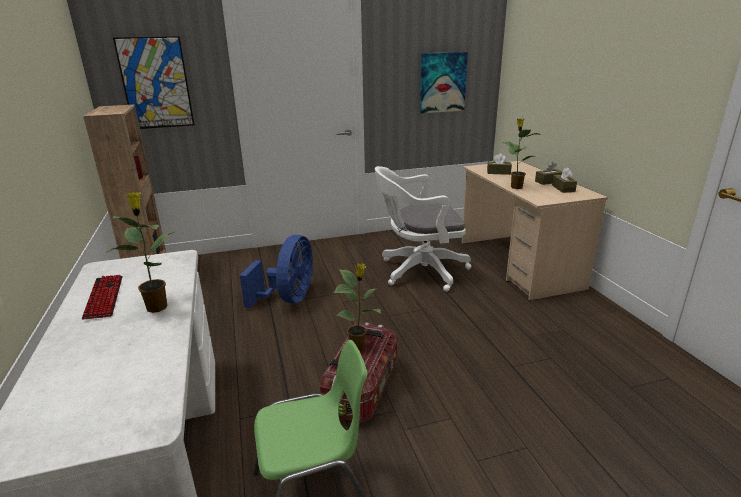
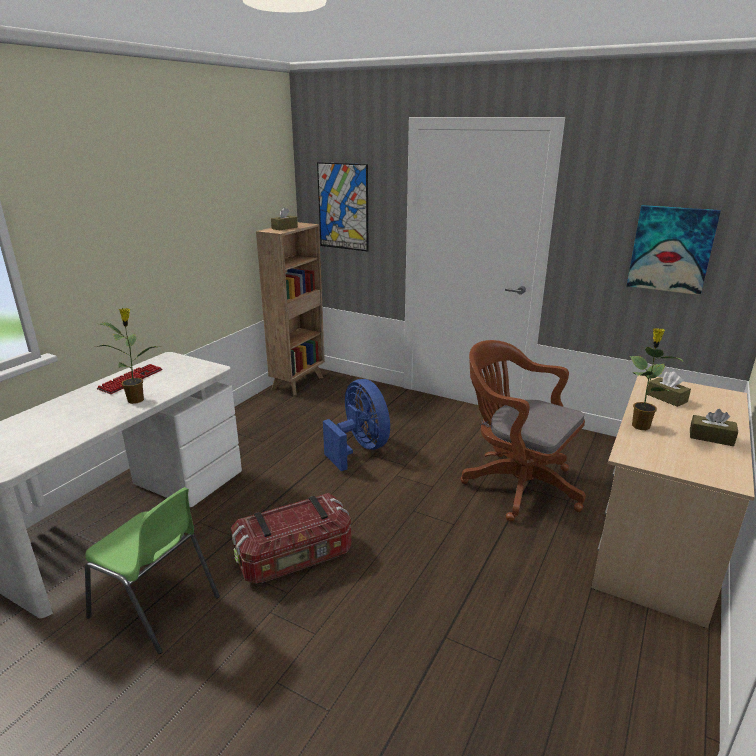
camera: 45 degrees right, 0 degrees up
blue fan [240,235,313,308] -> blue fan turned 90 degrees counterclockwise [323,379,390,471]
potted plant [333,263,381,351] -> none
white office chair [375,166,472,292] -> brown office chair [461,340,586,521]
brown tissue box [552,168,577,193] -> brown tissue box moved to [271,207,298,230]

